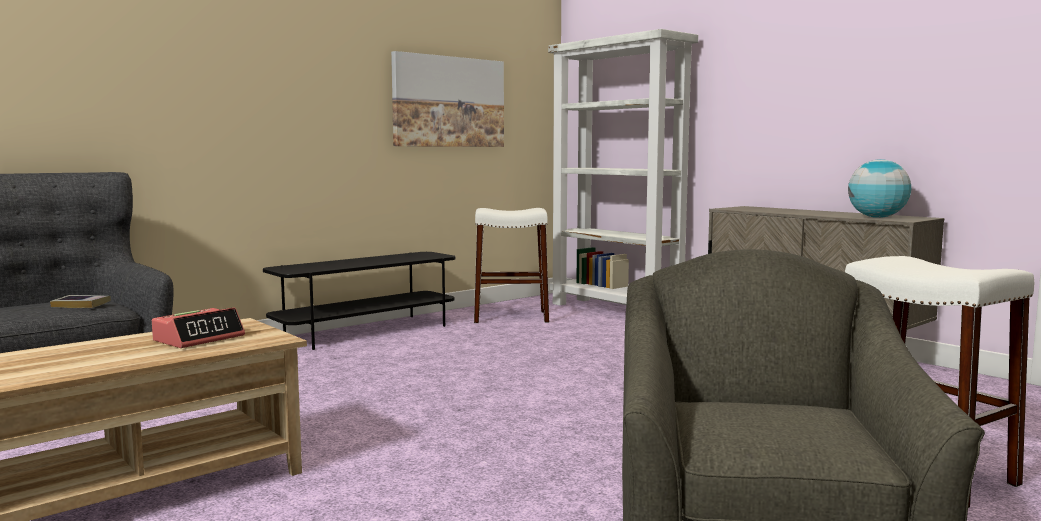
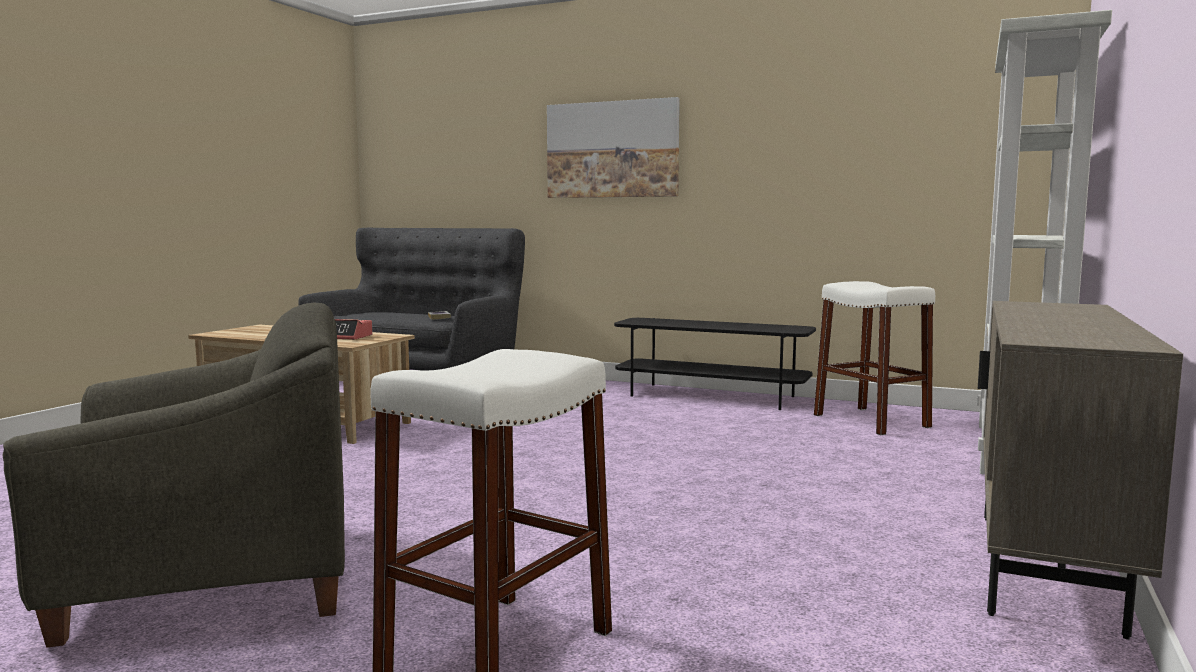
camera: 65 degrees right, 0 degrees up
picture [391,51,504,147] -> picture moved to [547,97,680,198]
globe [848,159,911,218] -> none

